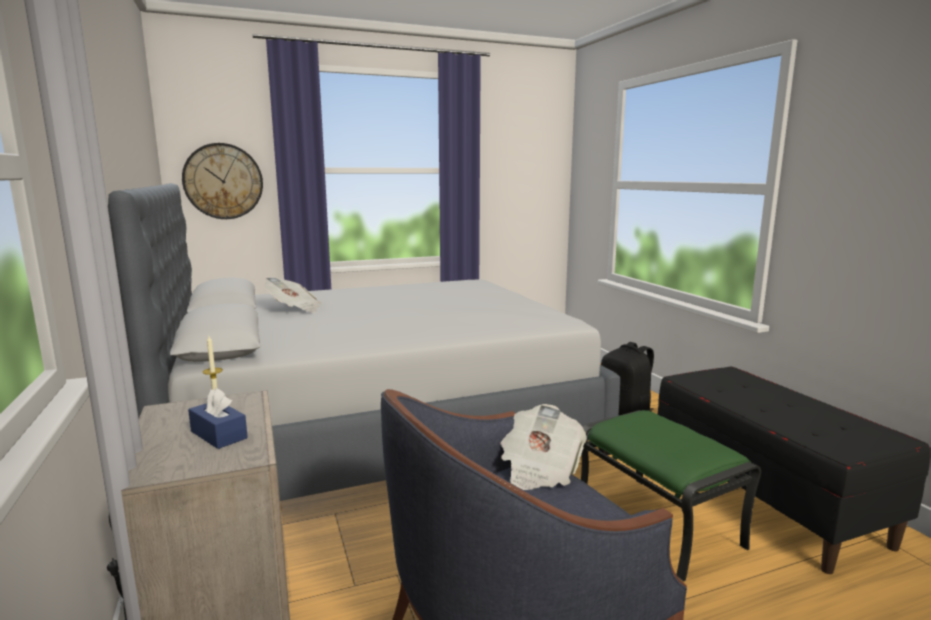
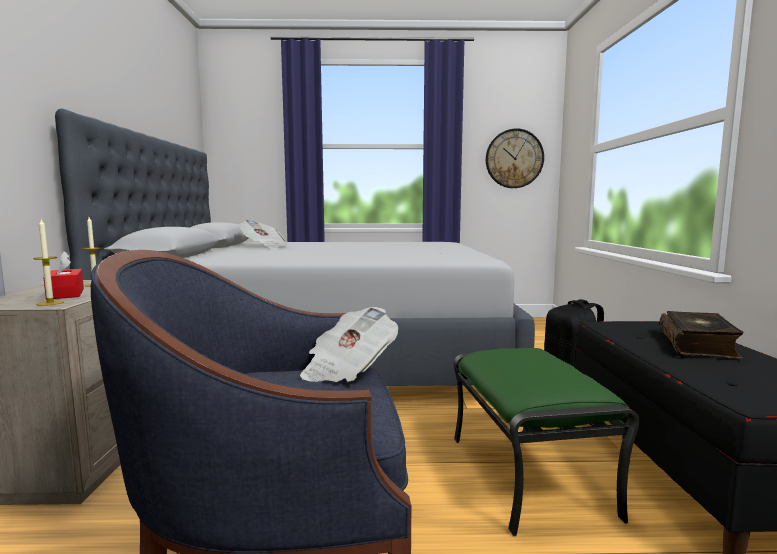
camera: 20 degrees right, 5 degrees down
wall clock [182,143,263,219] -> wall clock moved to [486,128,544,188]
blue tissue box [188,388,248,449] -> red tissue box [43,251,84,299]
none -> candle [33,219,64,306]
none -> book [659,311,744,359]

